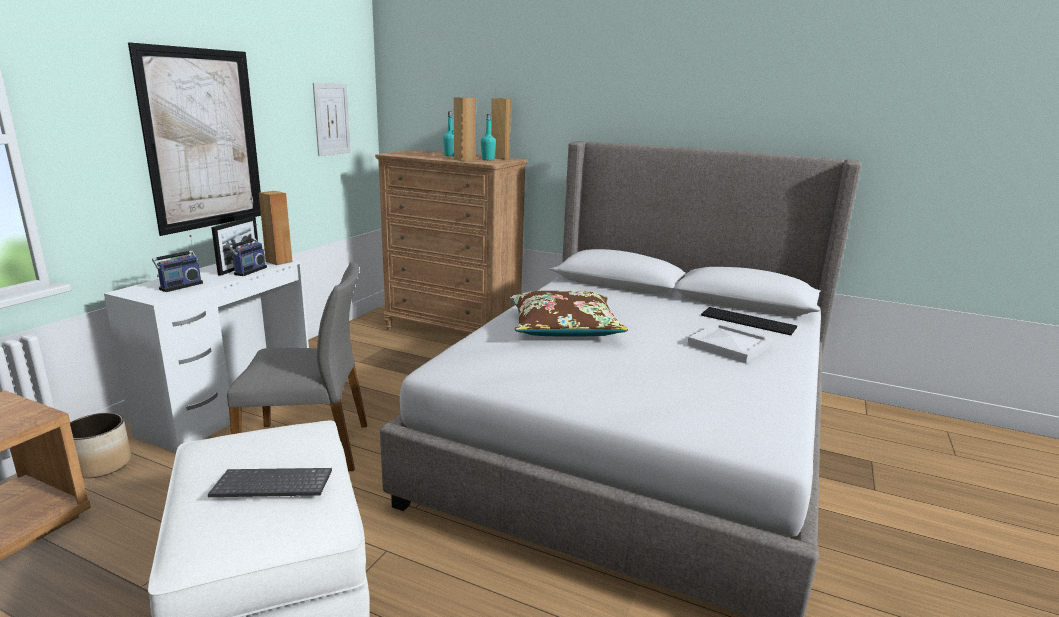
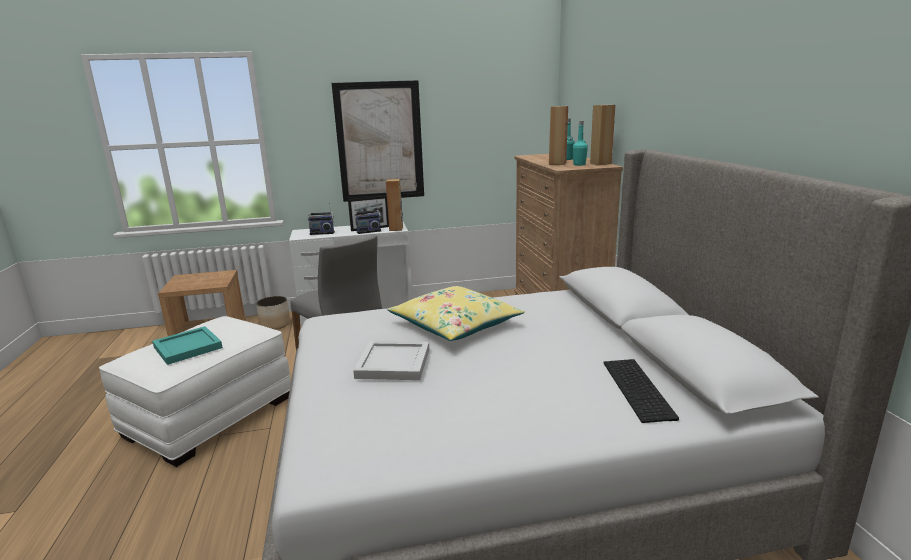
camera: 55 degrees right, 0 degrees up
keyboard [208,468,332,497] -> turquoise tray [152,326,223,365]
picture [313,83,351,156] -> none
brown pillow [510,291,628,337] -> yellow pillow [388,286,525,341]
white tray [688,322,773,363] -> white tray moved to [353,341,429,380]

